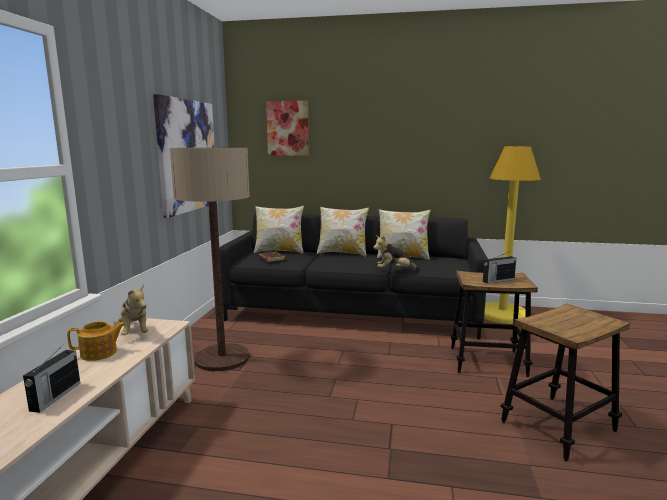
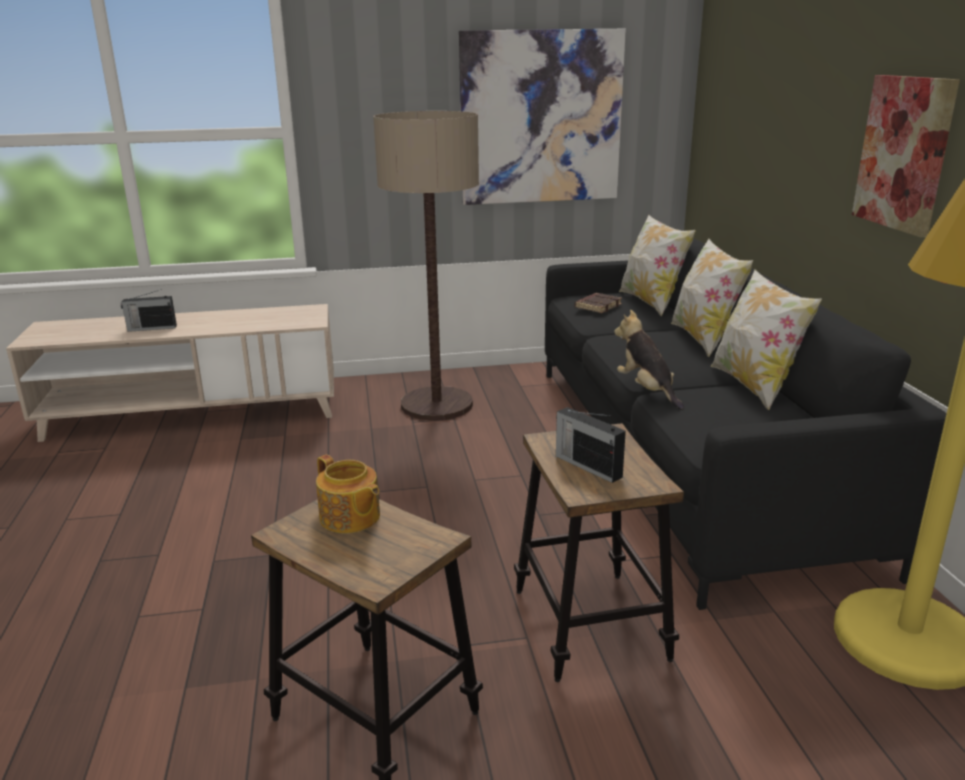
camera: 70 degrees right, 10 degrees up
teapot [67,321,126,361] -> teapot moved to [316,455,380,533]
plush toy [113,284,148,335] -> none
picture [266,101,309,156] -> picture moved to [852,75,960,238]

